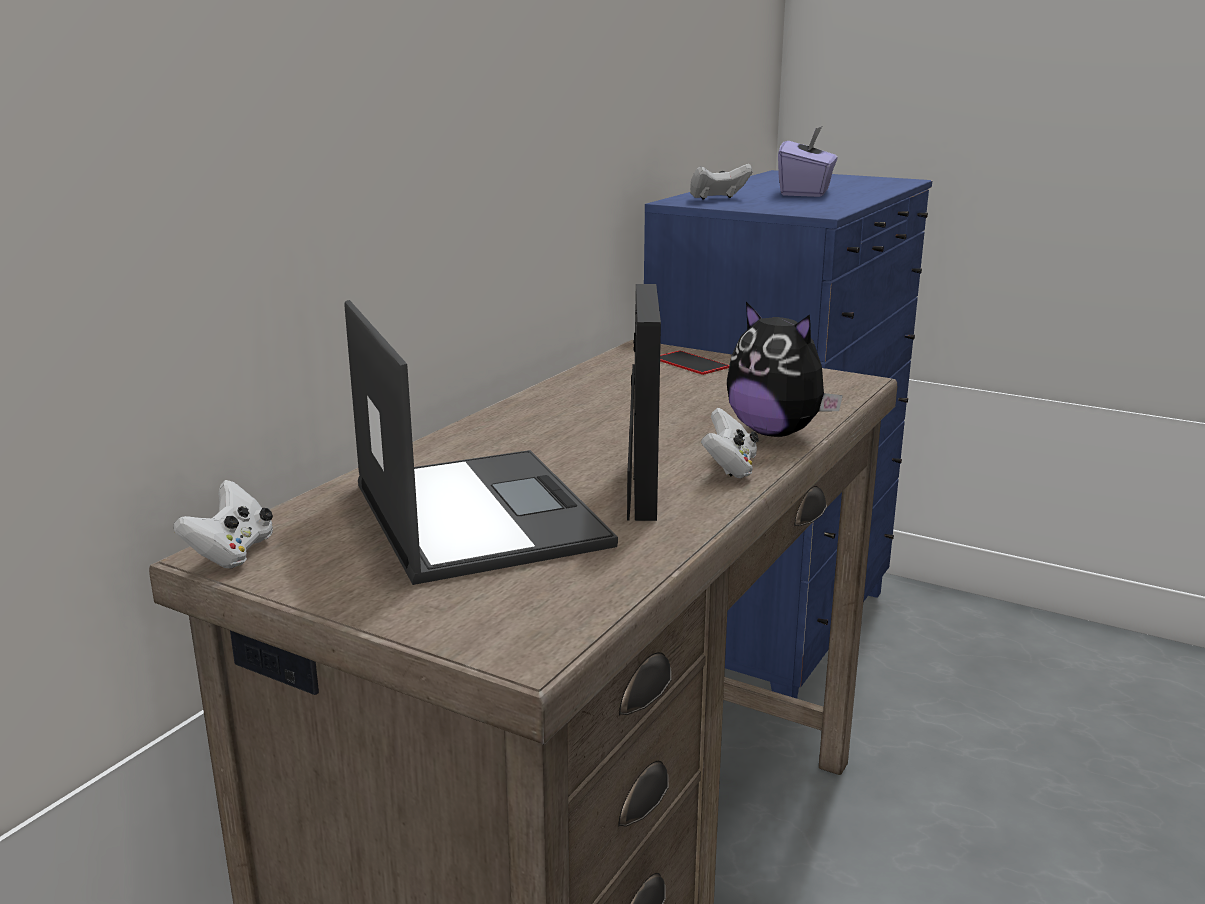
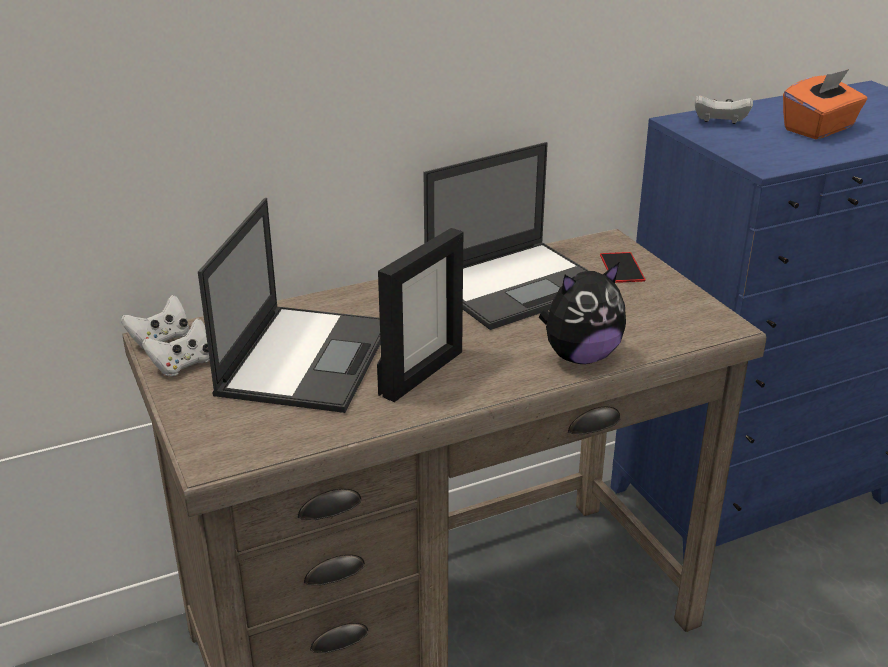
camera: 35 degrees right, 10 degrees up
white game controller [701,408,759,478] -> white game controller moved to [142,318,210,377]
plush toy [727,302,843,437] -> plush toy turned 105 degrees counterclockwise [539,263,626,364]
purple tissue box [778,126,838,197] -> orange tissue box [783,69,867,139]
none -> laptop [424,142,589,330]

